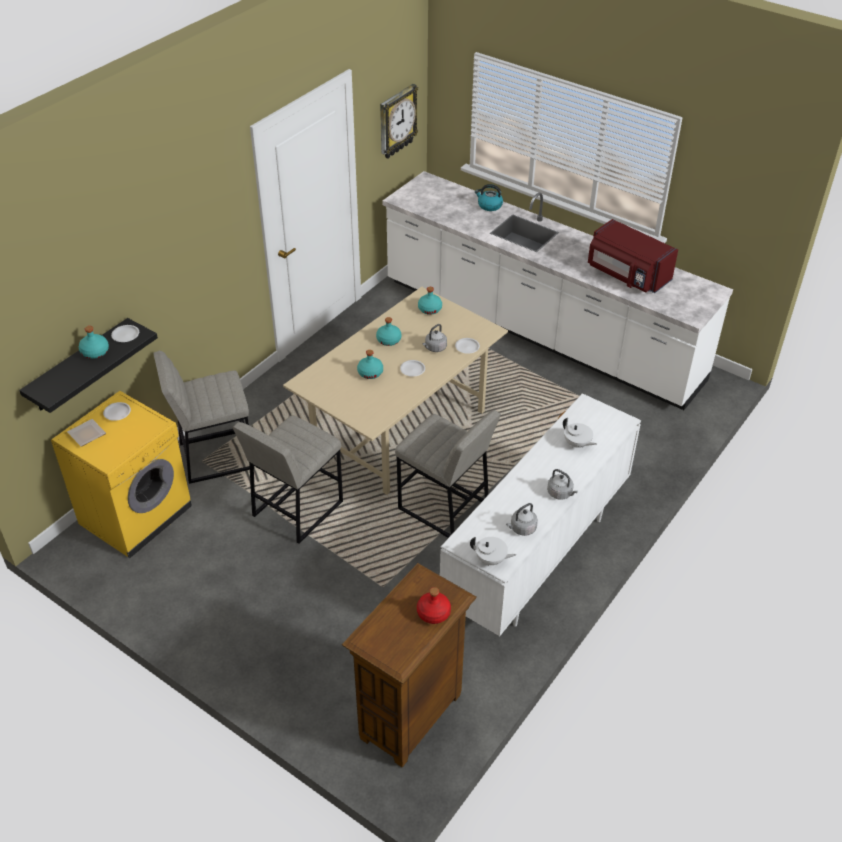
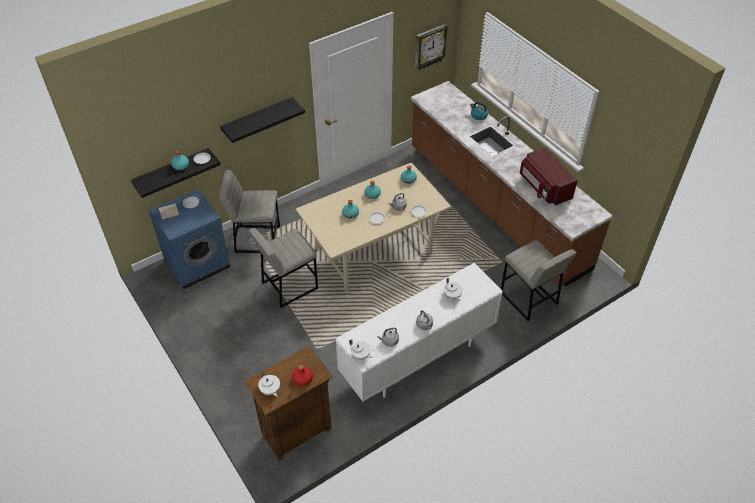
camera: 20 degrees right, 5 degrees up
yellow washing machine [51,391,192,558] -> blue washing machine [149,189,231,289]
white counter [383,171,733,410] -> brown counter [411,81,613,287]
grey chair [395,410,501,538] -> grey chair moved to [501,240,577,321]
none -> black shelf [220,97,305,143]
none -> white teapot [258,371,280,397]

